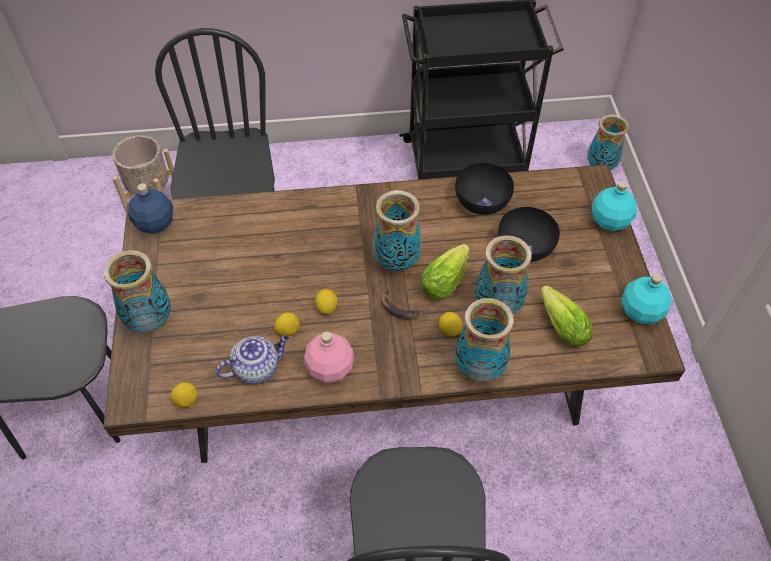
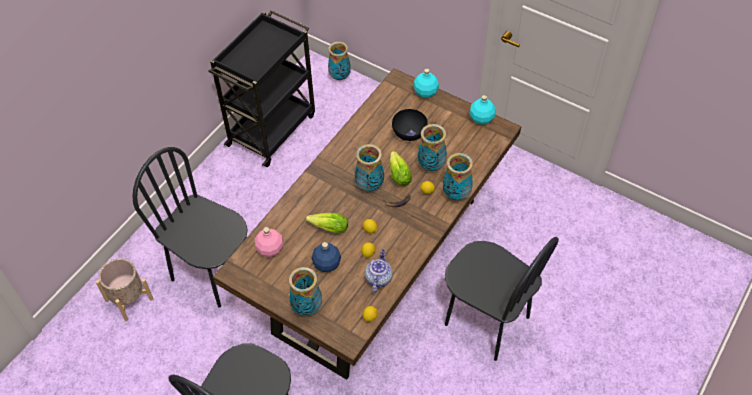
camera: 50 degrees left, 0 degrees up
blue bottle [128,183,173,234] -> blue bottle moved to [312,242,341,272]
pink bottle [304,331,354,383] -> pink bottle moved to [255,227,283,257]
black bowl [455,163,514,215] -> none
lettuce [541,285,593,346] -> lettuce moved to [306,213,348,233]

